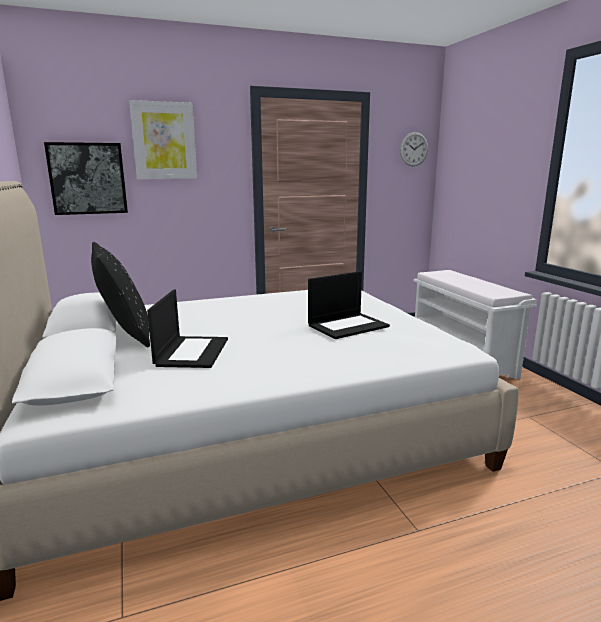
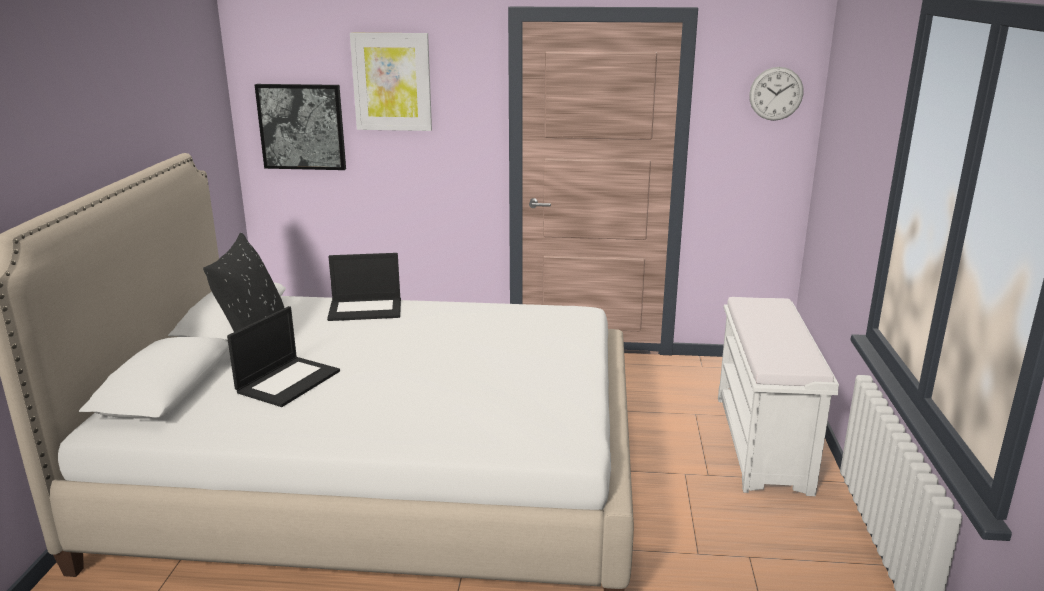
camera: 25 degrees right, 5 degrees up
laptop [308,271,390,339] -> laptop moved to [327,253,401,321]

